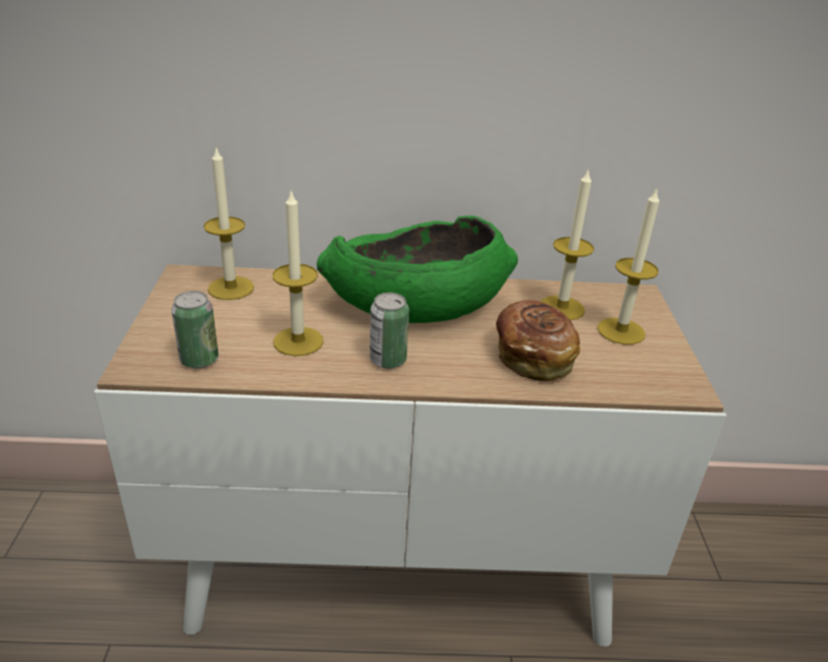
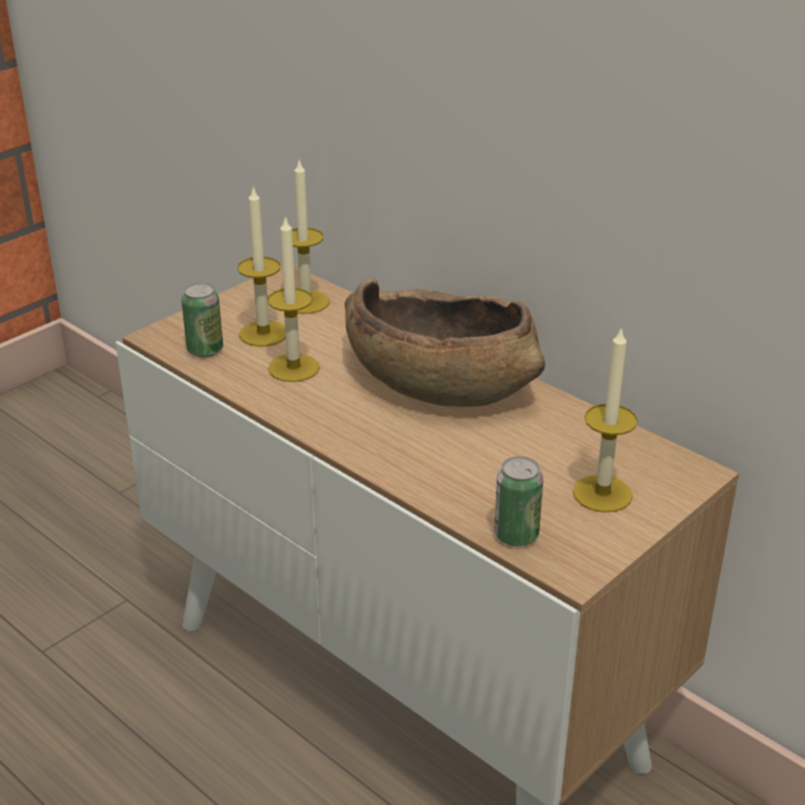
camera: 45 degrees right, 0 degrees up
green bowl [317,215,518,323] -> brown bowl [345,279,545,407]
can [370,292,409,369] -> can moved to [494,456,543,546]
bread [496,300,580,382] -> none
candle [541,168,594,320] -> candle moved to [237,186,286,347]

